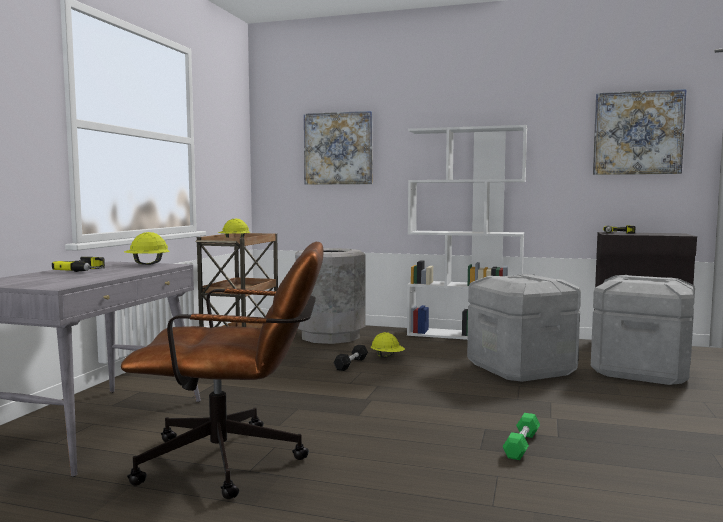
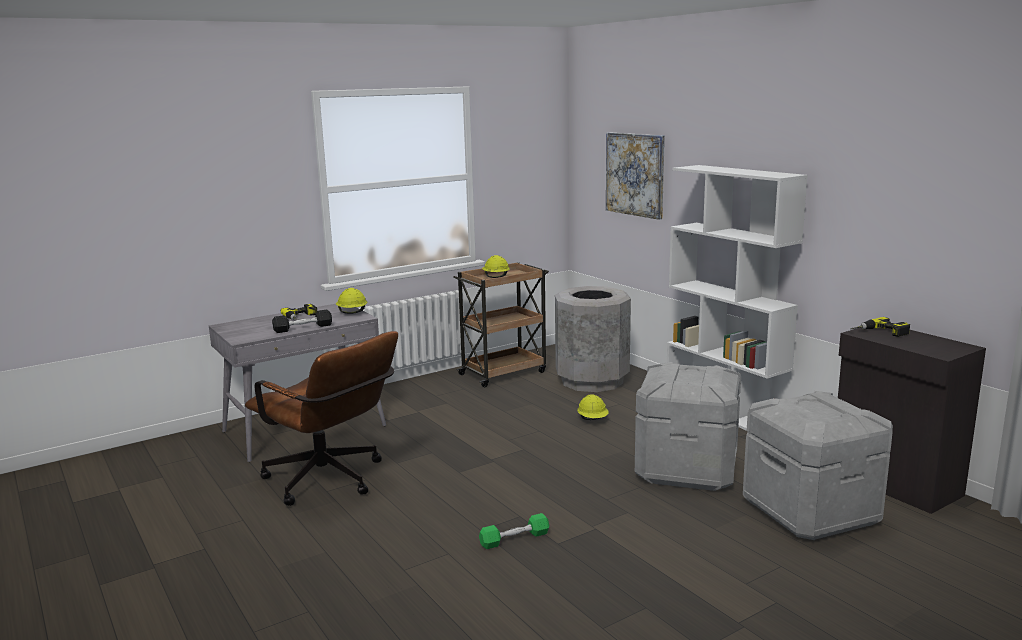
camera: 40 degrees right, 10 degrees up
black dumbbell [334,345,368,371] -> black dumbbell moved to [272,310,332,333]
picture [593,89,687,175] -> none

